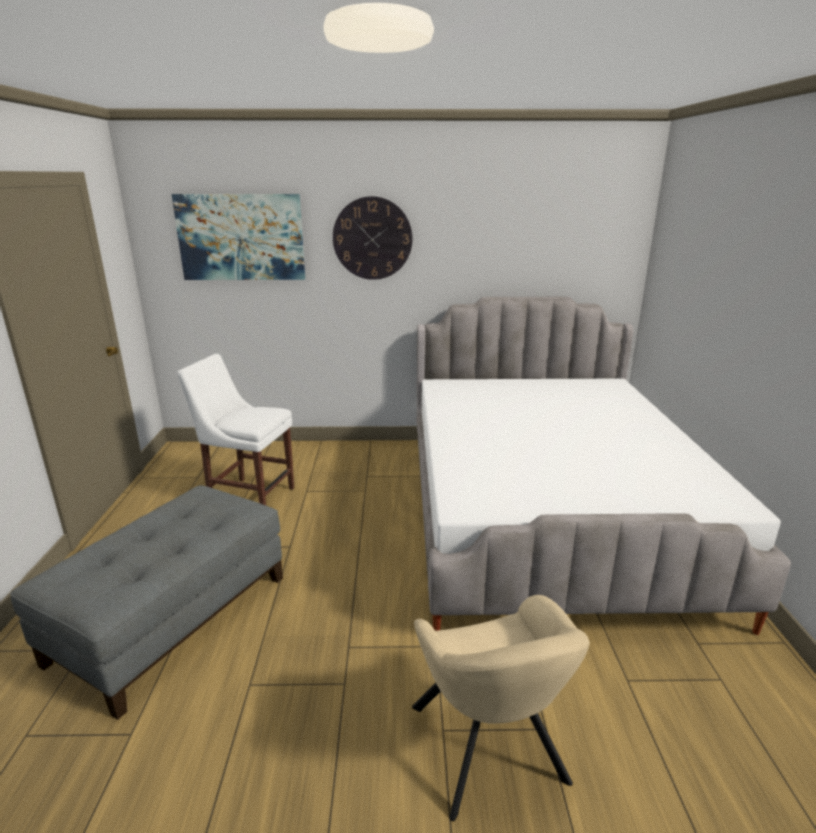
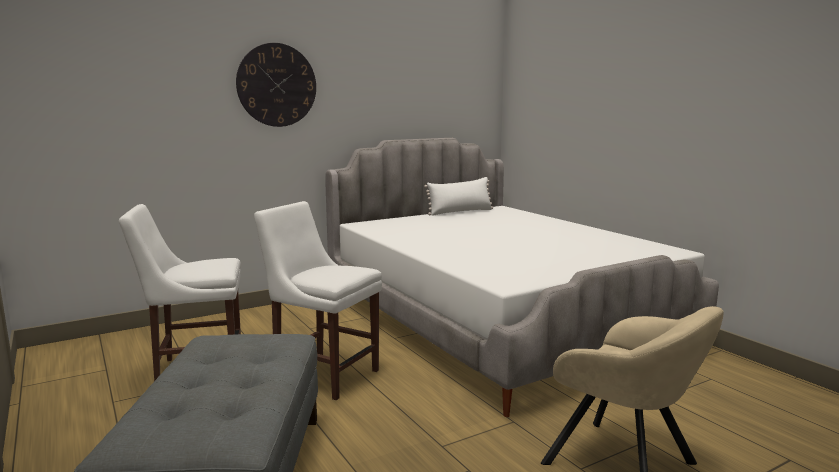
camera: 30 degrees left, 10 degrees down
picture [172,194,305,280] -> none
none -> white chair [254,201,382,400]
none -> white pillow [424,177,493,216]

